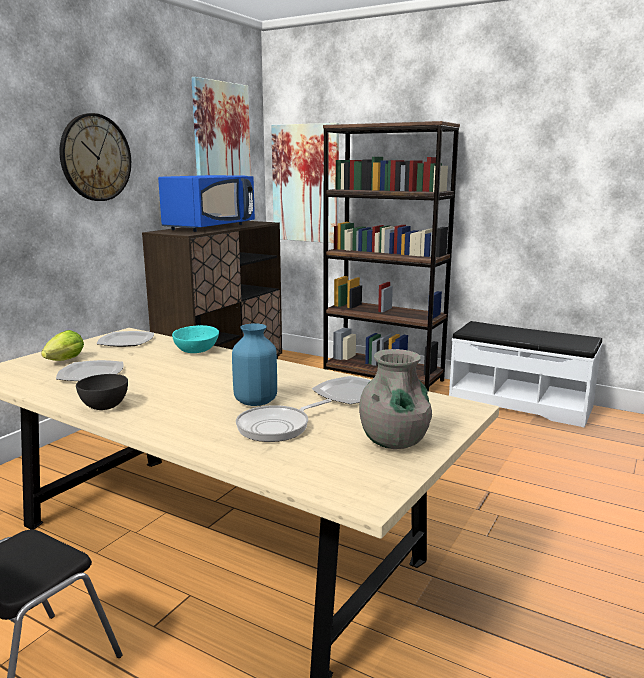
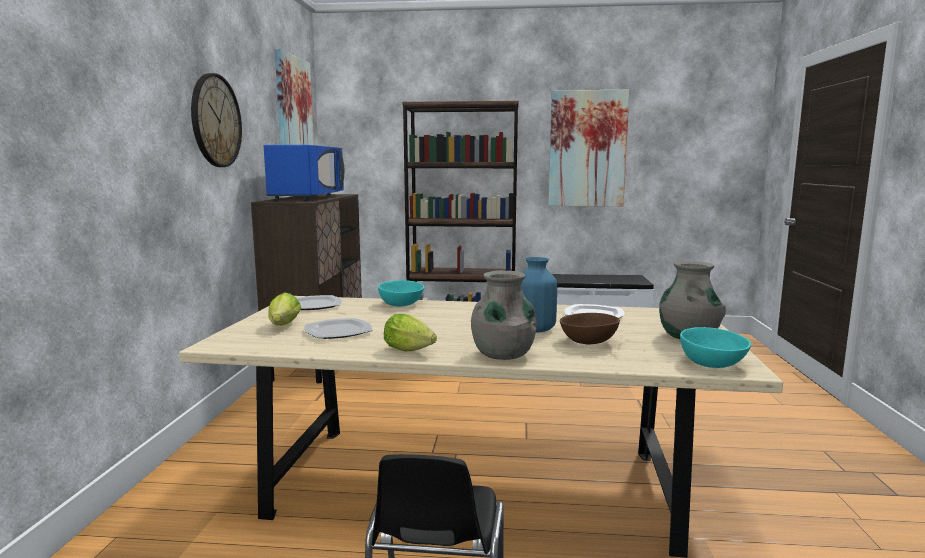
camera: 25 degrees left, 5 degrees down
grey bowl [76,374,128,410] -> lettuce [384,314,437,351]
frying pan [236,399,332,442] -> brown bowl [560,313,620,345]
picture [271,123,339,243] -> picture moved to [549,90,630,206]
none -> grey vase [471,270,537,360]
none -> turquoise bowl [680,327,751,368]

